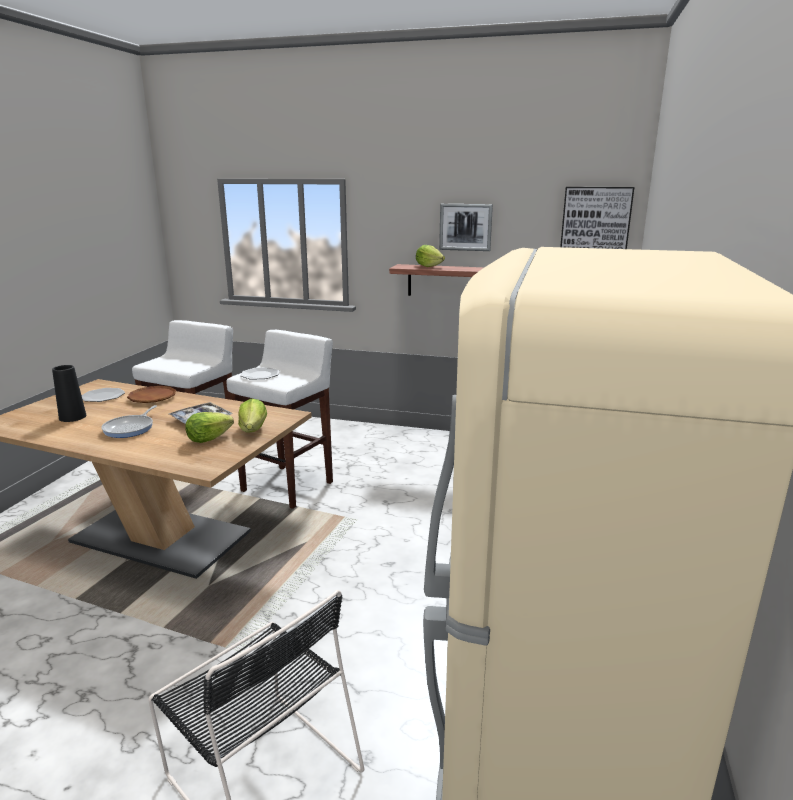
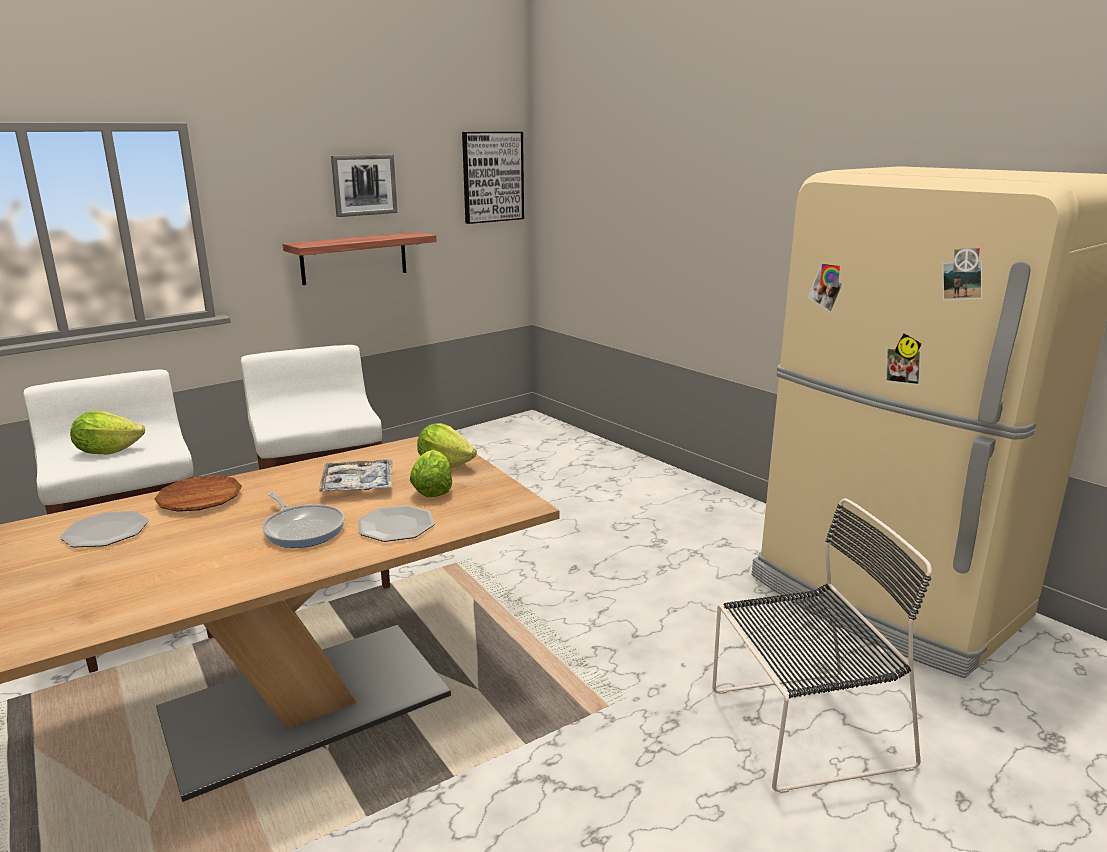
camera: 55 degrees left, 0 degrees up
black vase [52,365,86,422] -> none
plate [241,367,280,380] -> plate moved to [358,505,435,542]
lettuce [416,245,445,267] -> lettuce moved to [70,411,145,455]

